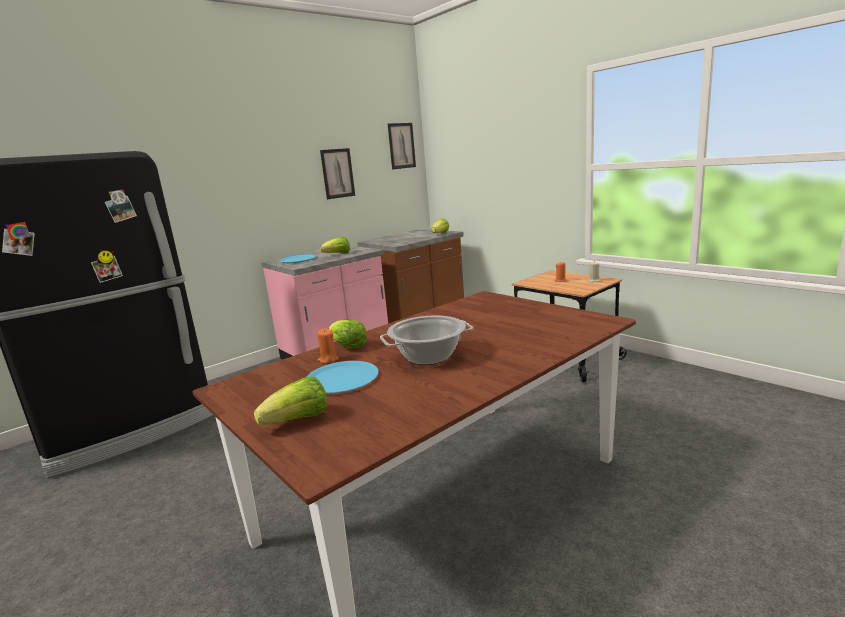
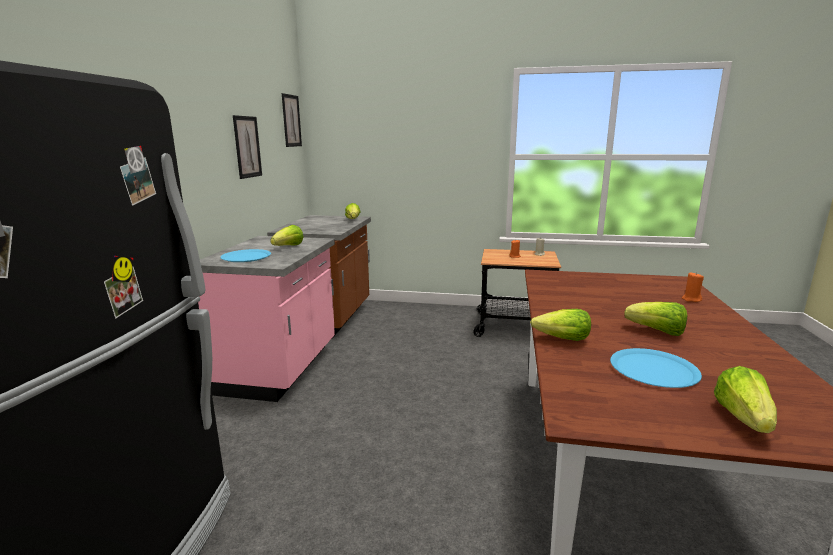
camera: 40 degrees left, 0 degrees up
orange candle [317,328,339,364] -> orange candle moved to [682,272,704,302]
cooking pot [380,315,473,365] -> lettuce [624,302,687,336]

